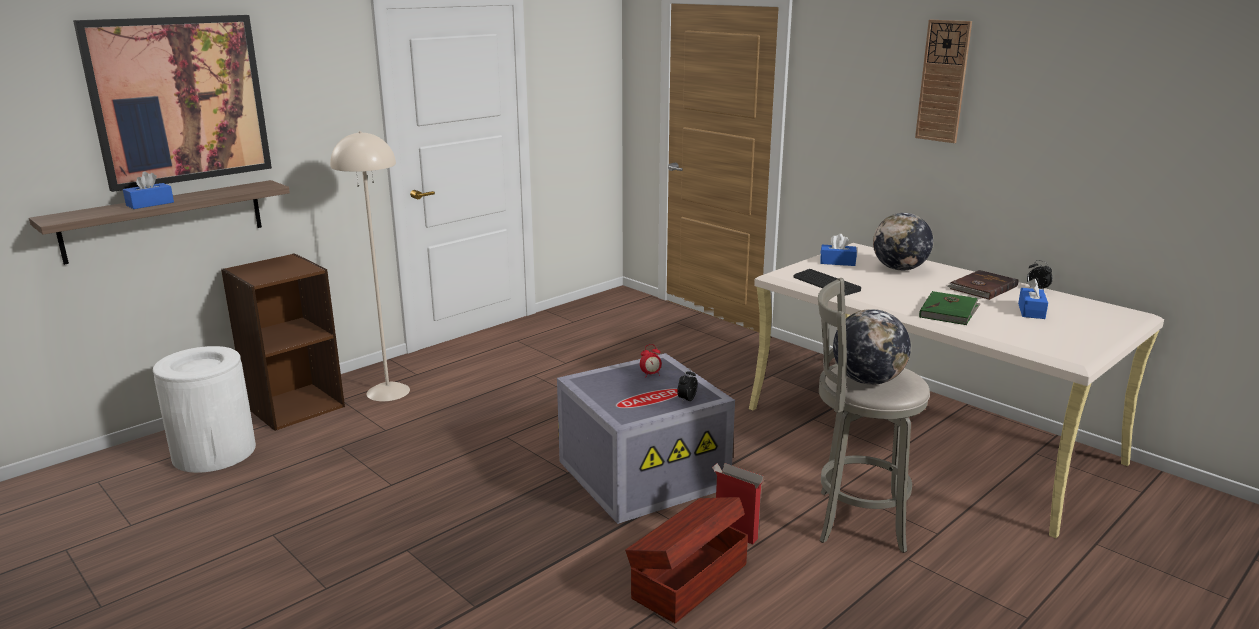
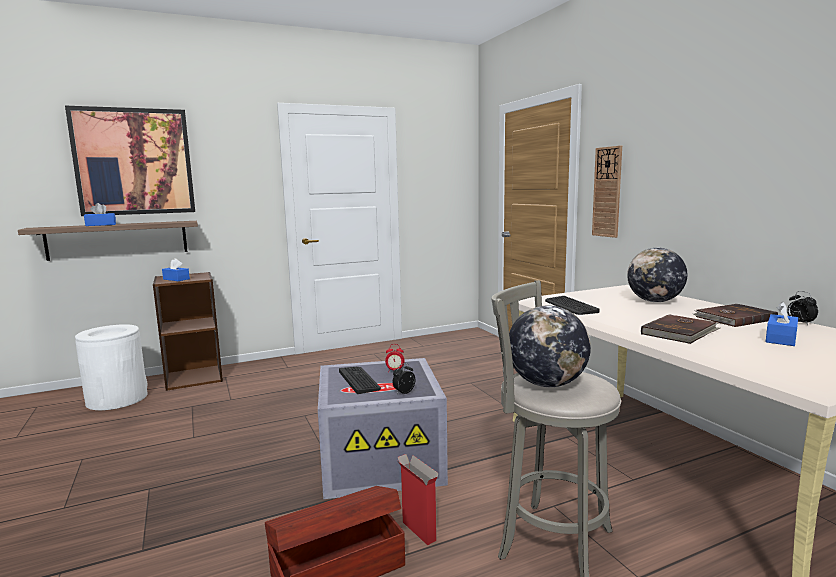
camera: 20 degrees right, 10 degrees down
beige floor lamp [330,131,410,401] -> none
blue tissue box [820,234,857,266] -> blue tissue box moved to [162,258,190,281]
wall clock [915,20,972,143] -> wall clock moved to [592,145,622,238]
green book [919,291,981,325] -> brown book [641,314,720,344]
none -> keyboard [339,367,381,394]

